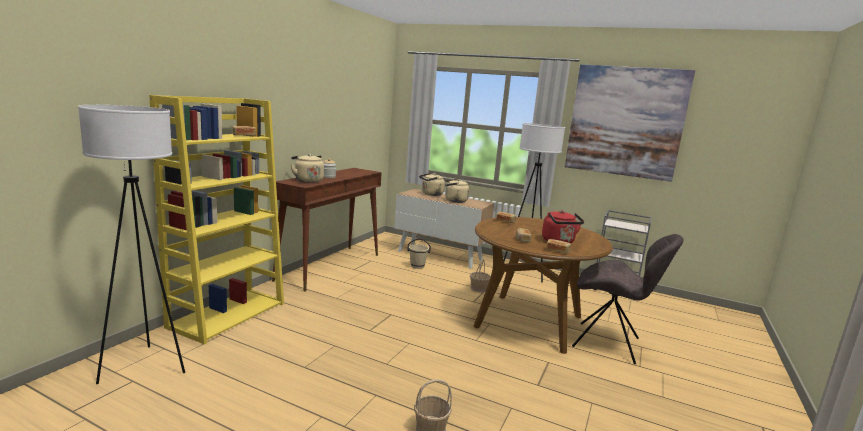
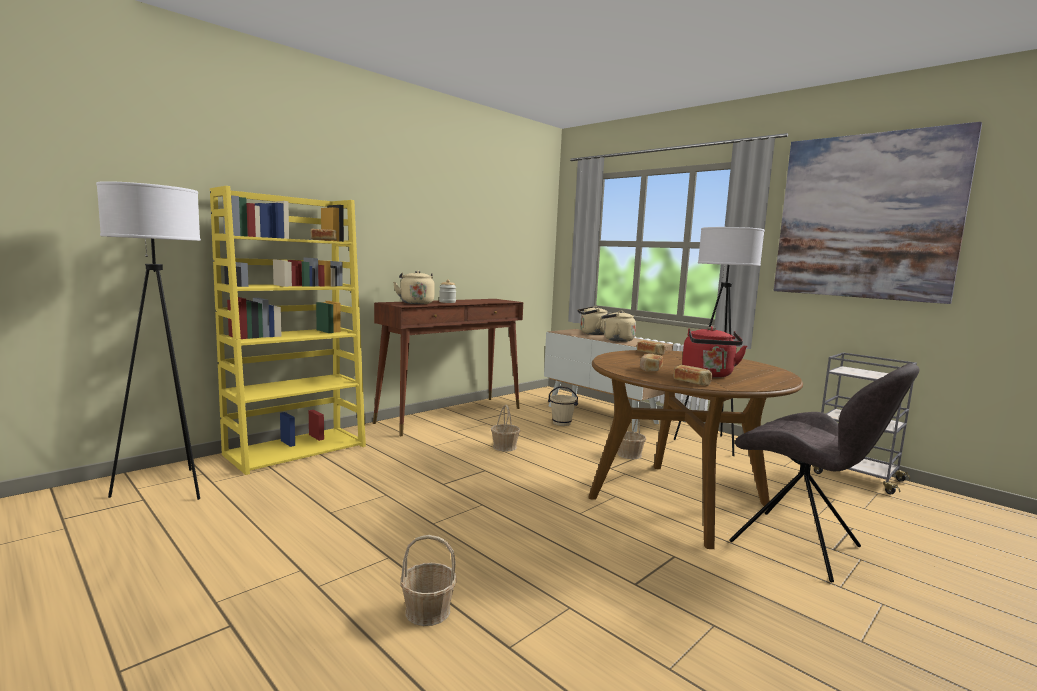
camera: 20 degrees right, 5 degrees down
none -> basket [491,405,520,452]

